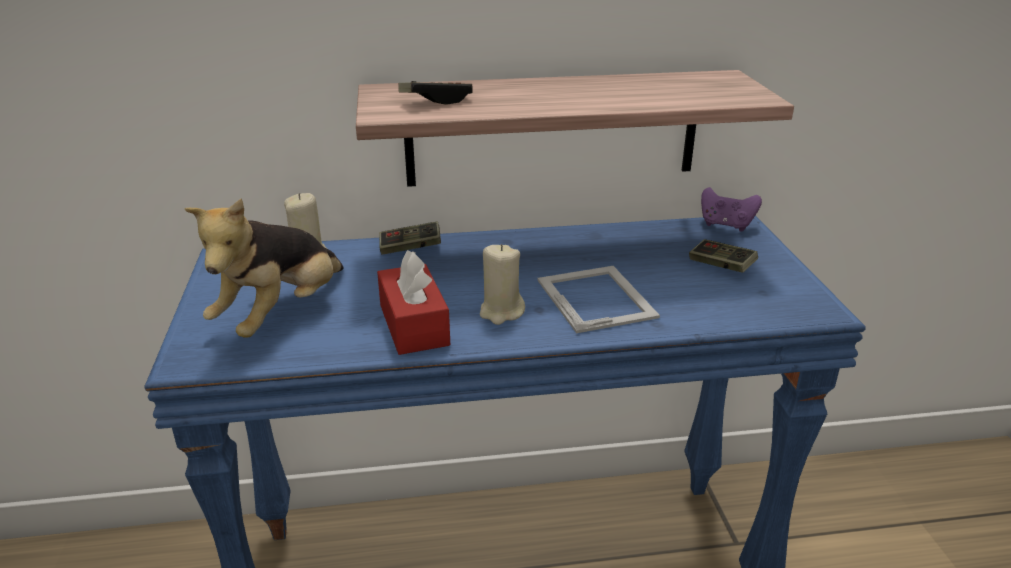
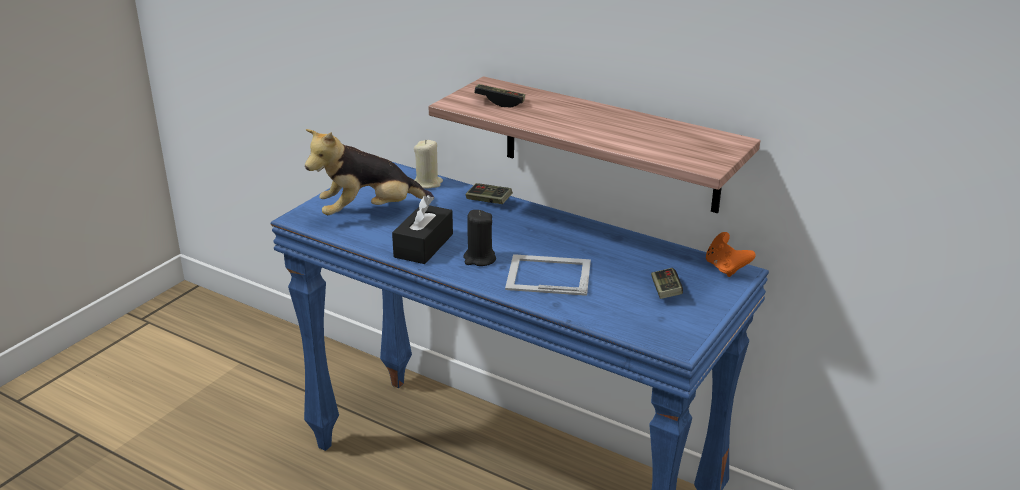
camera: 40 degrees right, 0 degrees up
red tissue box [377,250,450,355] -> black tissue box [392,195,453,264]
beige candle [480,244,525,325] -> black candle [463,210,496,266]
picture frame [537,266,660,333] -> picture frame turned 105 degrees counterclockwise [505,254,591,296]
purple game controller [701,187,762,232] -> orange game controller [706,232,756,277]

